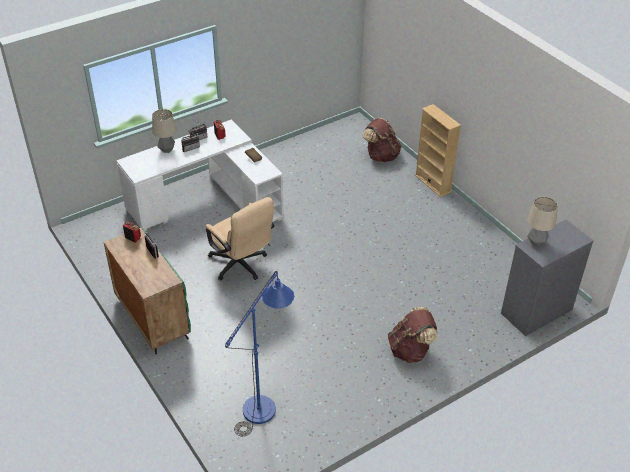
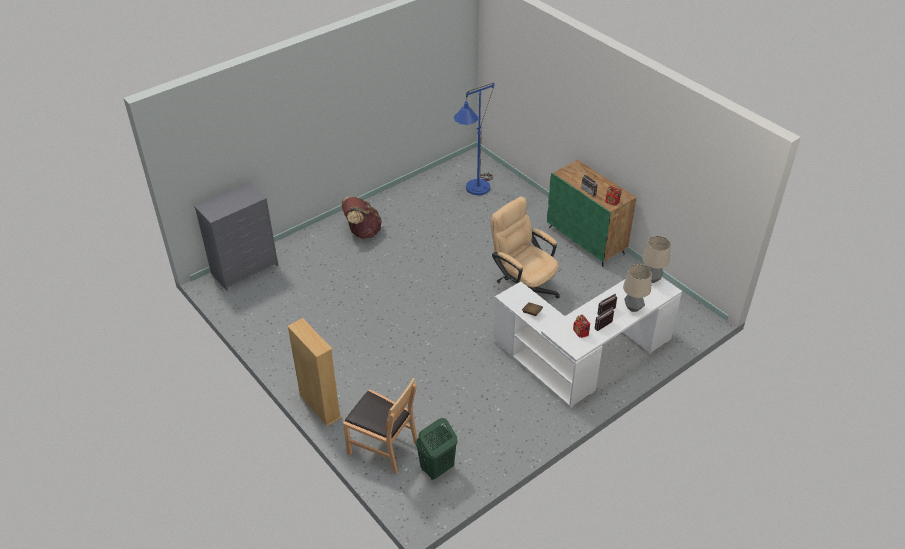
camera: 175 degrees right, 0 degrees up
brown backpack [363,118,402,162] -> brown chair [343,378,417,474]
table lamp [527,197,558,246] -> table lamp moved to [642,236,671,283]
none -> green laundry basket [416,418,458,480]

